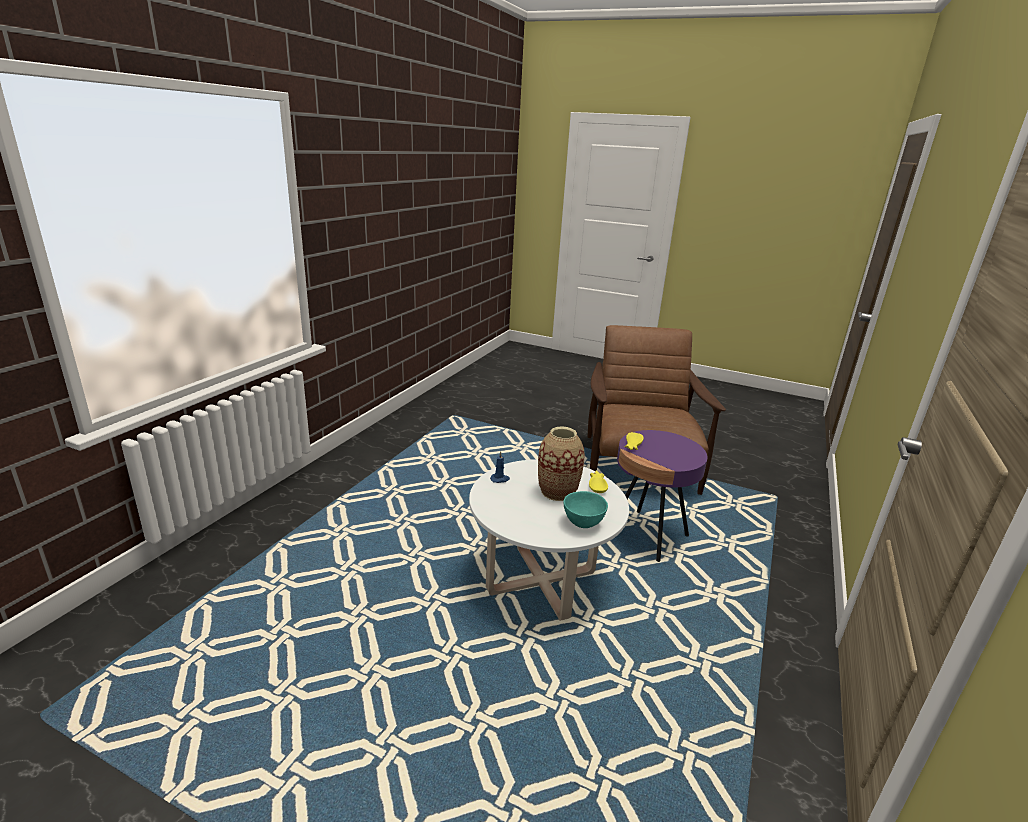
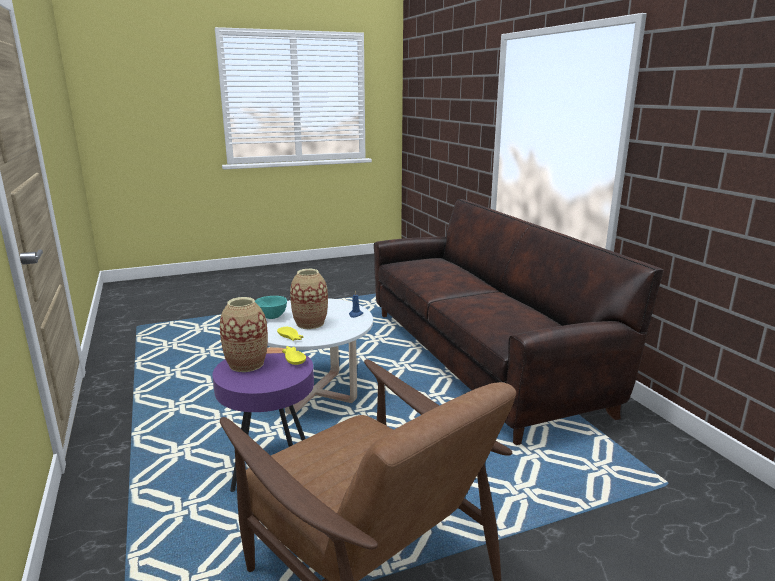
camera: 135 degrees right, 5 degrees down
none -> vase [220,297,268,372]
none -> brown sofa [374,199,663,445]

